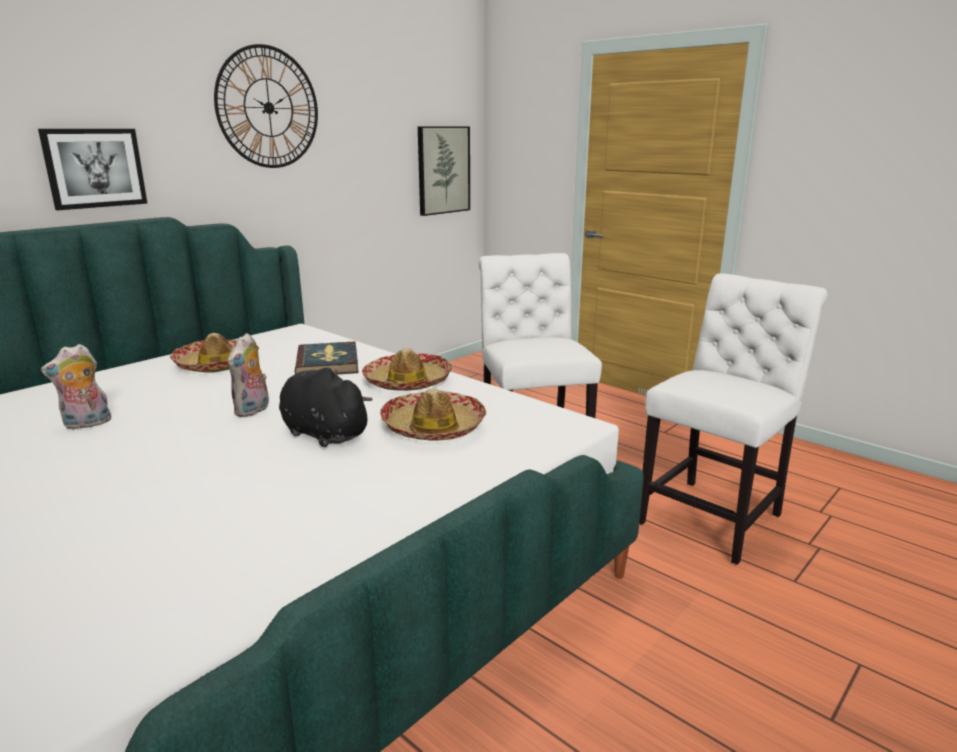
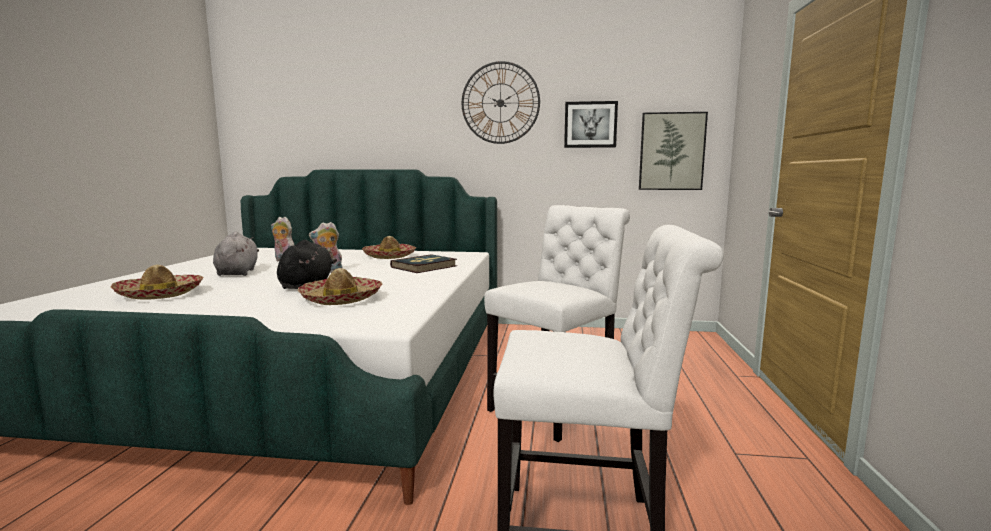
camera: 55 degrees right, 10 degrees down
picture [38,129,148,210] -> picture moved to [564,101,618,148]
hat [362,348,453,391] -> hat moved to [110,265,203,300]
none -> grey plush toy [213,232,259,276]

